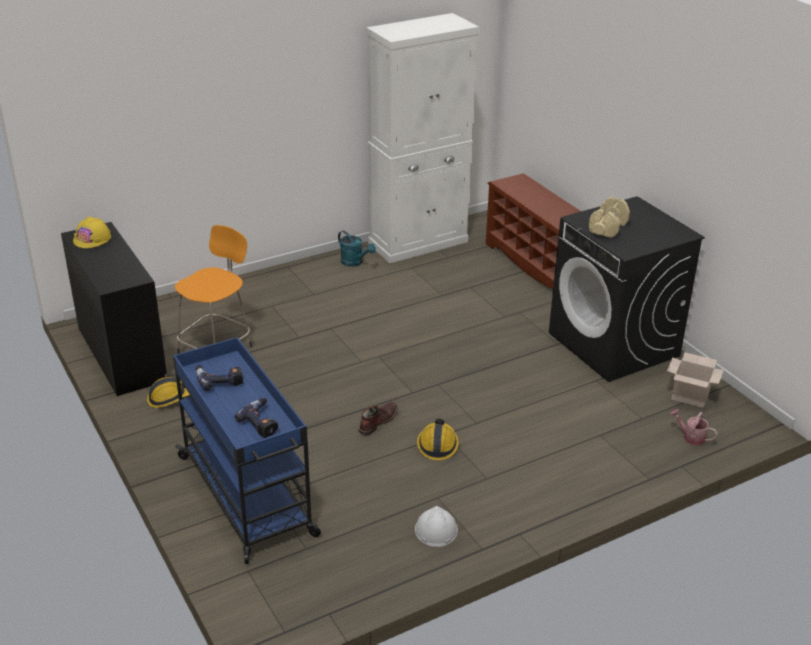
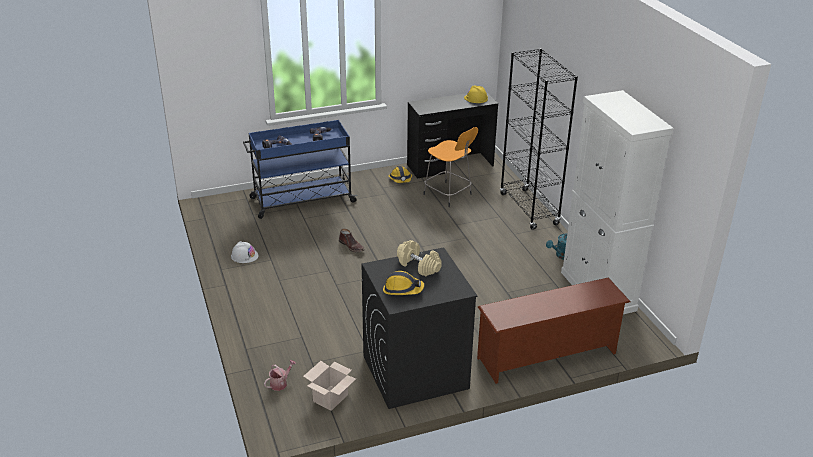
camera: 100 degrees right, 0 degrees up
hard hat [417,419,459,460] -> hard hat moved to [383,271,424,295]
none -> black bookcase [500,48,578,230]

